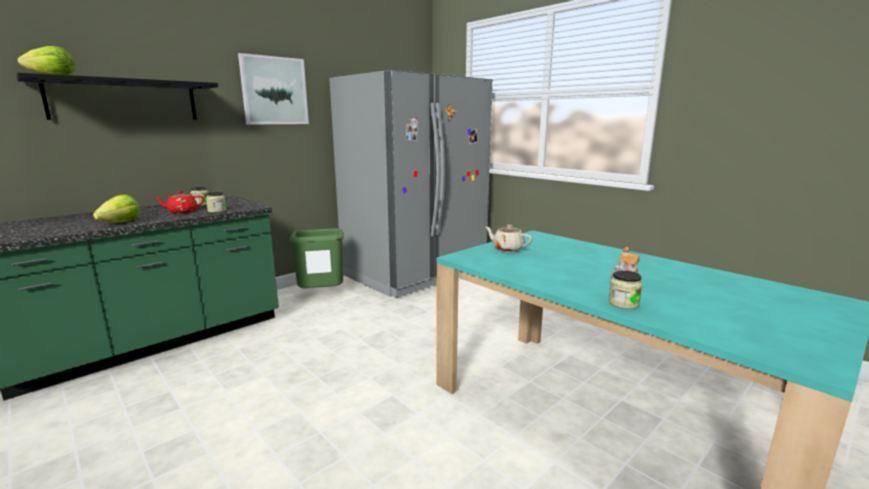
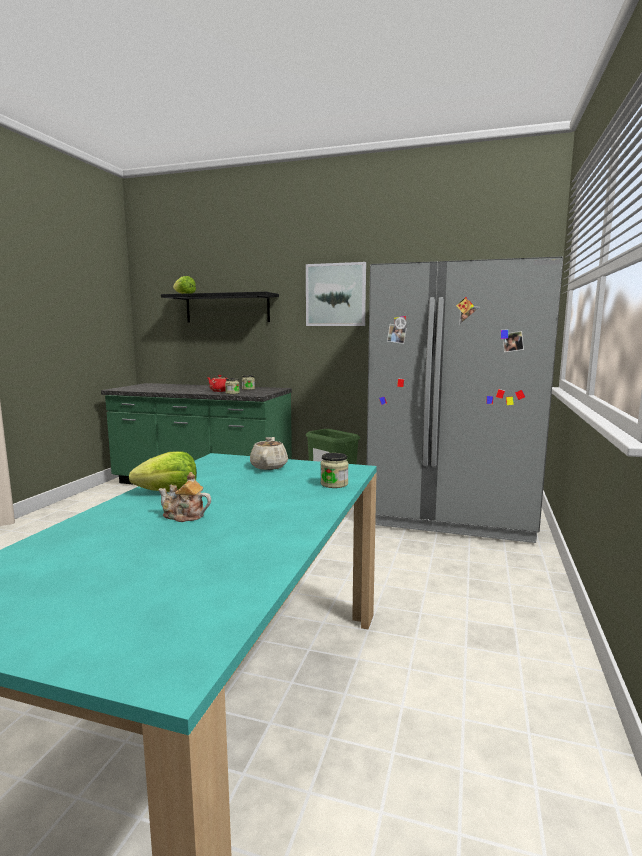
camera: 60 degrees right, 5 degrees down
lettuce [93,195,140,223] -> lettuce moved to [129,451,197,492]
jar [608,270,642,309] -> jar moved to [321,453,348,488]

